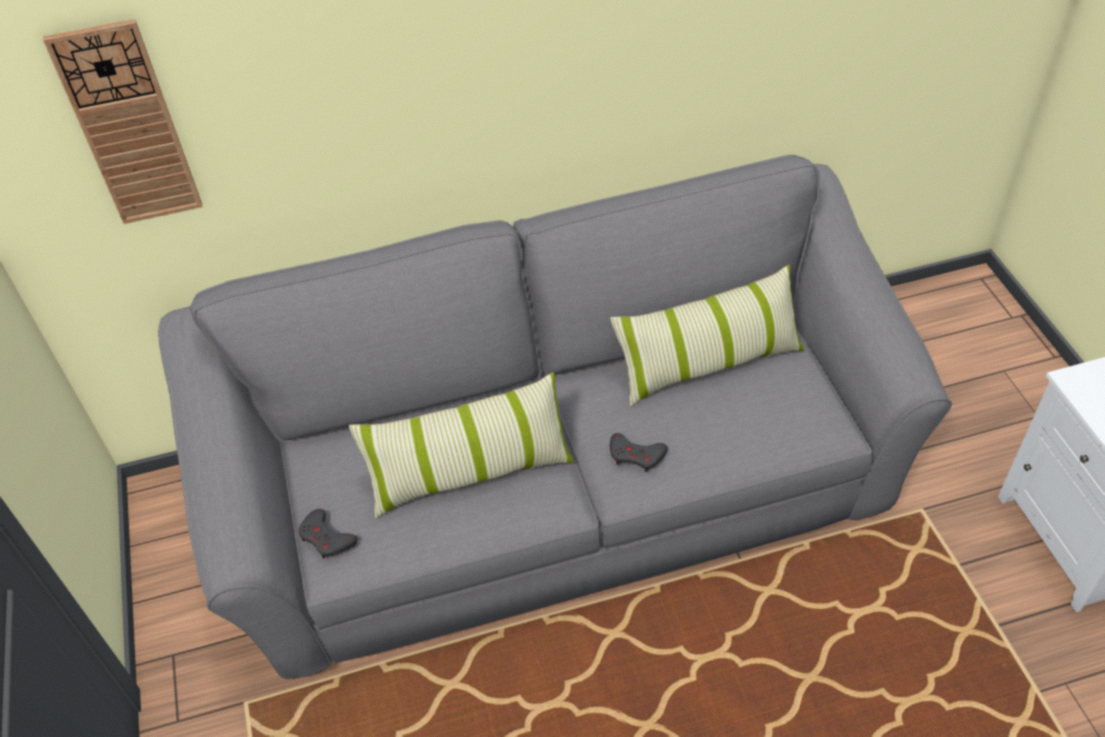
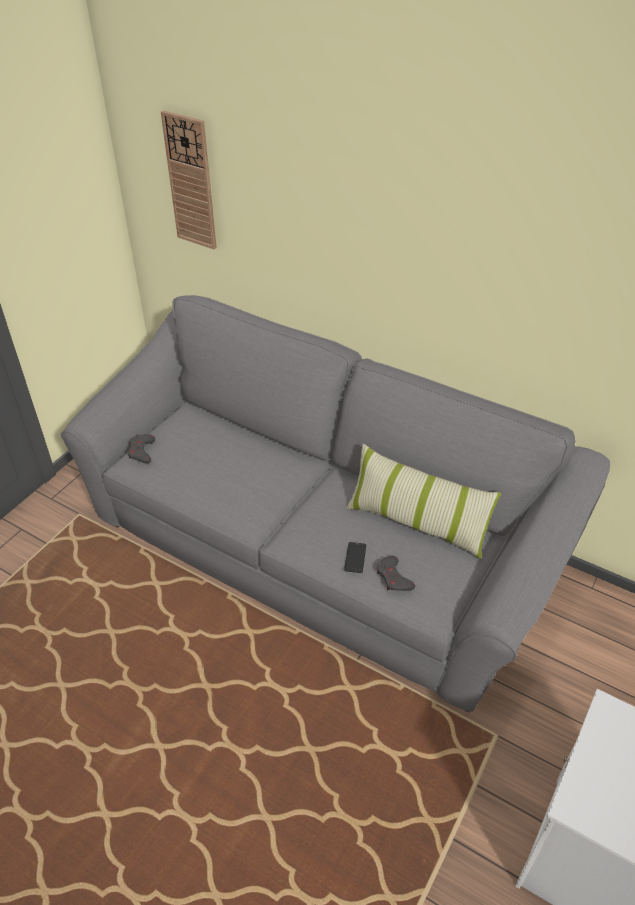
camera: 45 degrees right, 5 degrees down
pillow [349,372,573,518] -> none
grey game controller [610,433,667,472] -> grey game controller moved to [377,556,415,591]
none -> phone [344,542,366,573]

